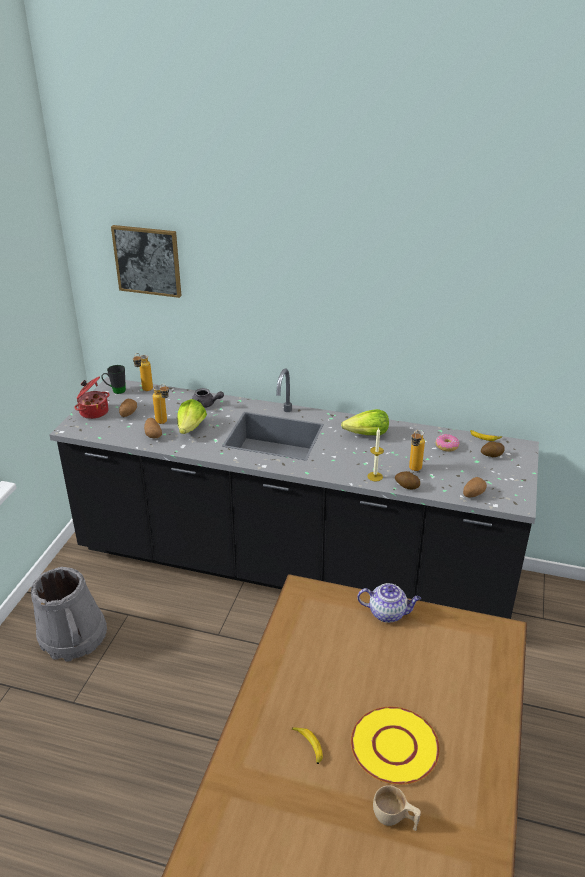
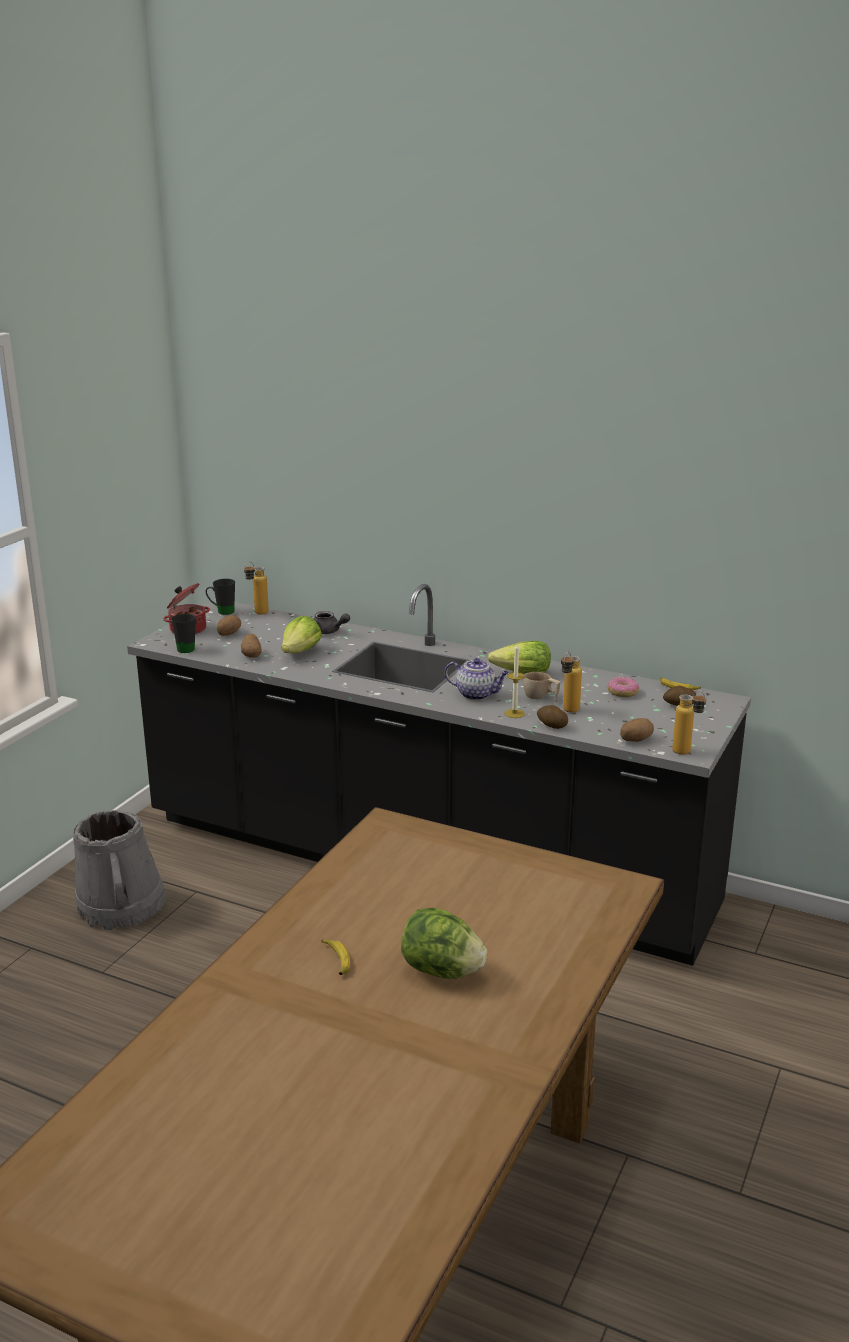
camera: 10 degrees right, 10 degrees down
picture [111,225,182,298] -> none
bottle [153,384,169,424] -> bottle moved to [672,690,706,755]
yellow plate [351,707,440,785] -> lettuce [401,908,487,979]
teapot [357,583,421,623] -> teapot moved to [445,658,509,700]
beige cup [373,785,421,831] -> beige cup moved to [523,672,560,702]
none -> black mug [171,614,196,653]

